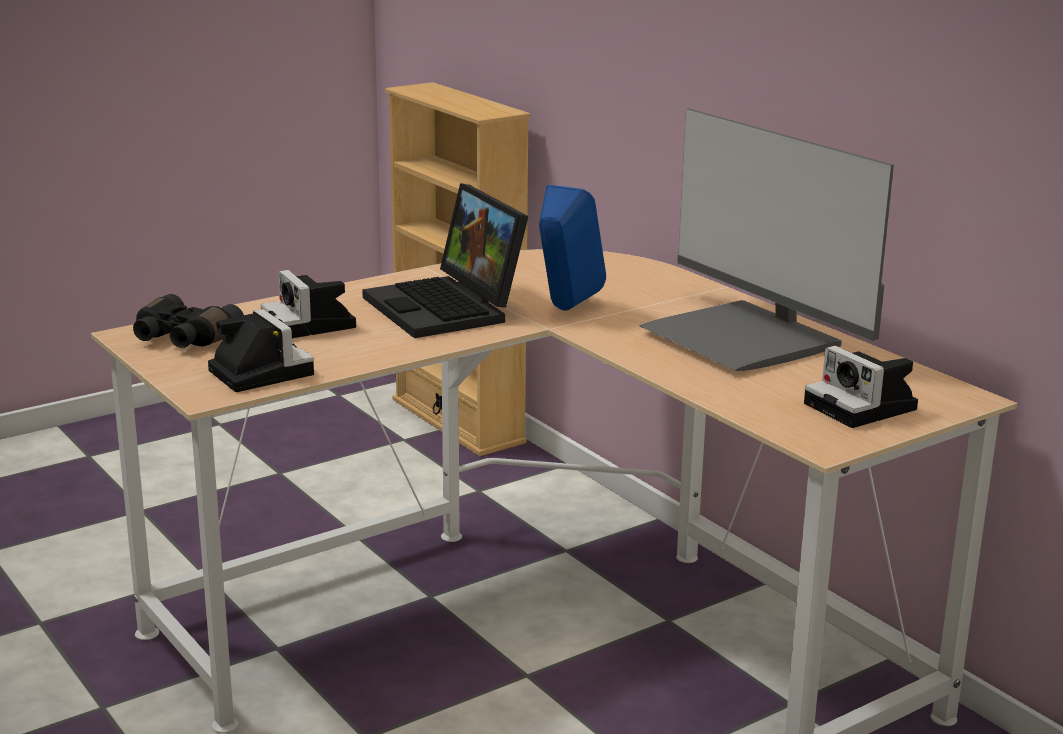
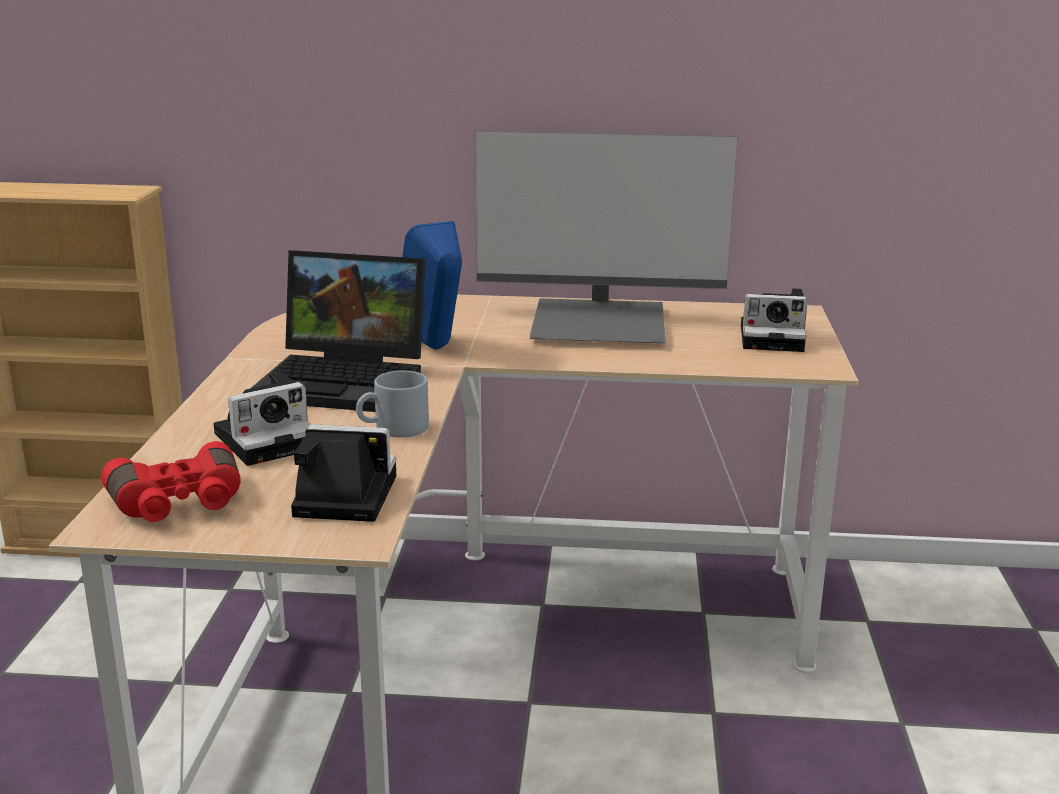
camera: 50 degrees left, 0 degrees up
black binoculars [133,294,244,348] -> red binoculars [101,441,241,522]
camera [261,270,356,338] -> camera turned 45 degrees counterclockwise [213,372,311,466]
none -> grey mug [356,371,429,437]

